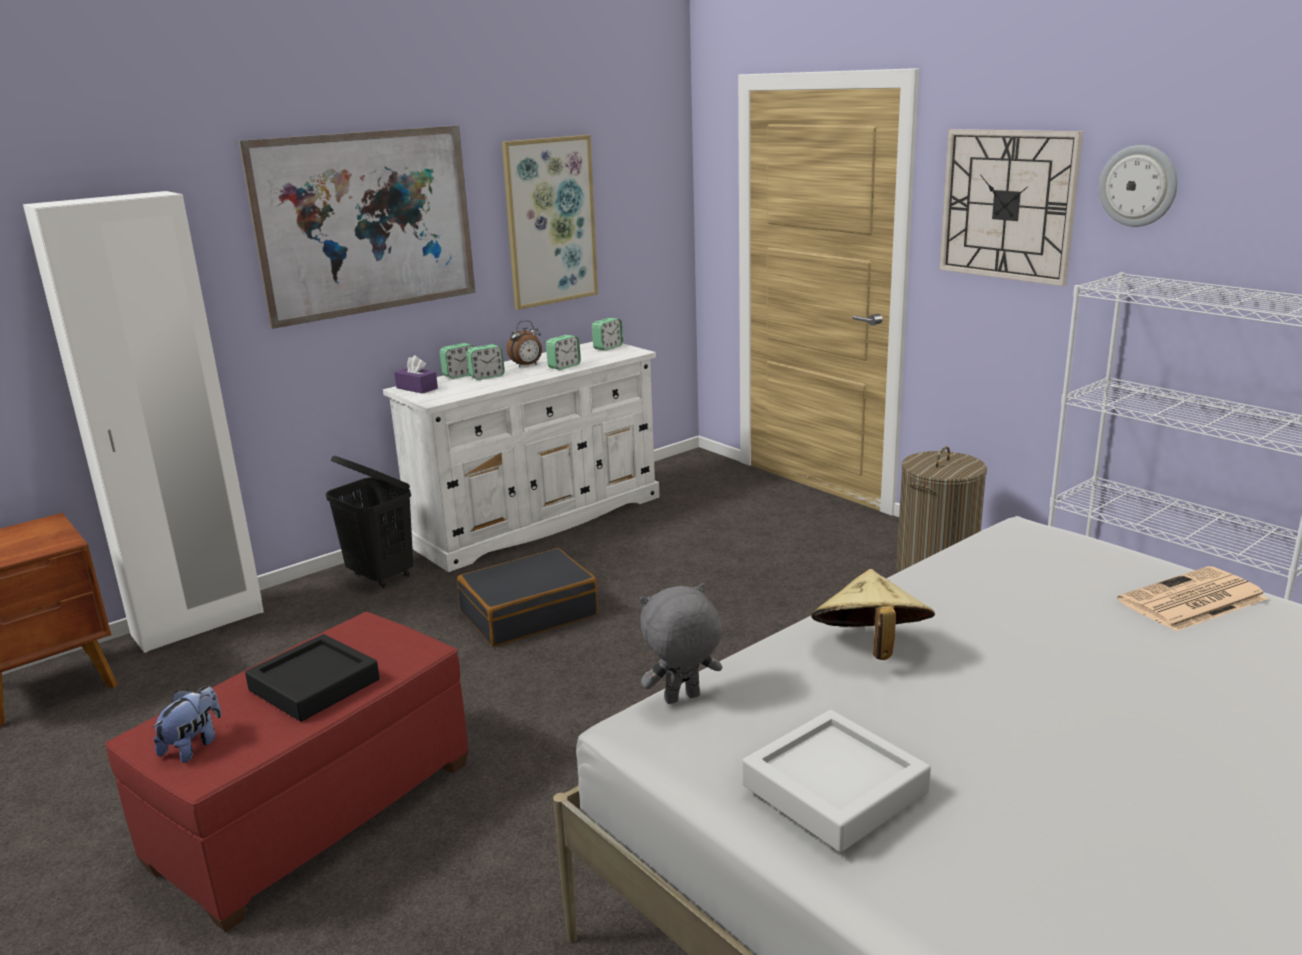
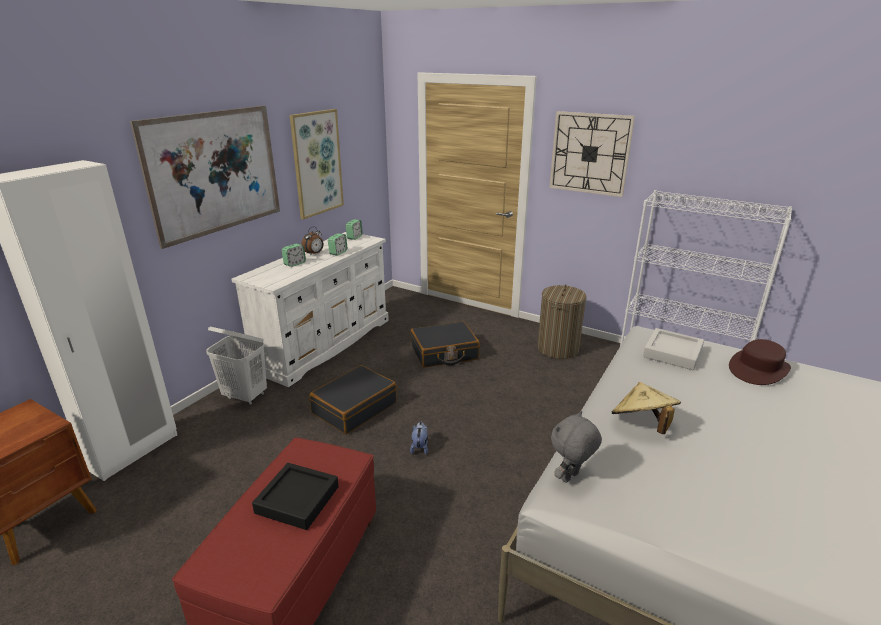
camera: 20 degrees left, 5 degrees up
plush toy [153,686,221,763] -> plush toy moved to [410,422,428,455]
black laundry basket [326,456,413,588] -> white laundry basket [206,327,267,405]
purple tissue box [394,355,438,394] -> none
alarm clock [440,343,474,379] -> none
grey tray [742,710,931,852] -> grey tray moved to [643,328,704,370]
wall clock [1099,145,1177,227] -> none
newspaper [1117,566,1268,631] -> brown hat [729,339,791,385]
none -> black suitcase [411,321,480,368]

